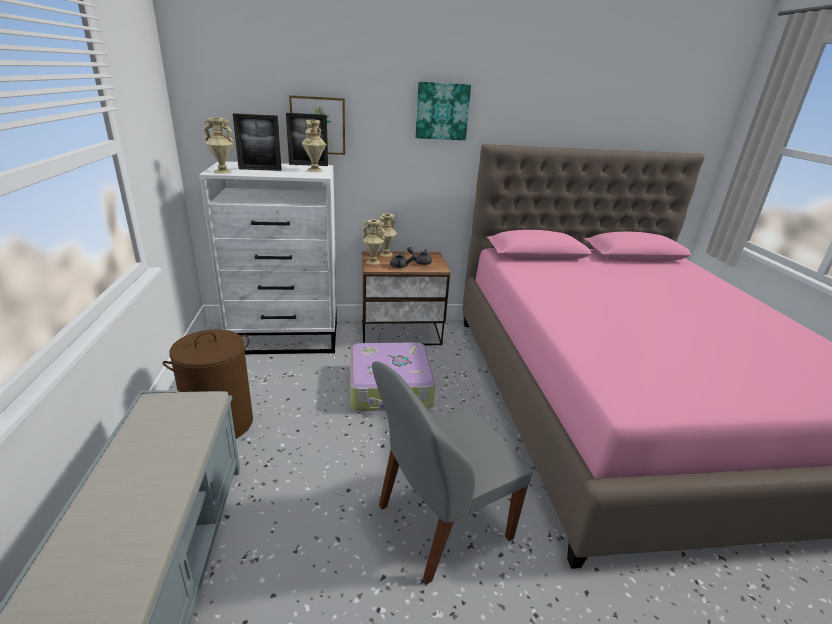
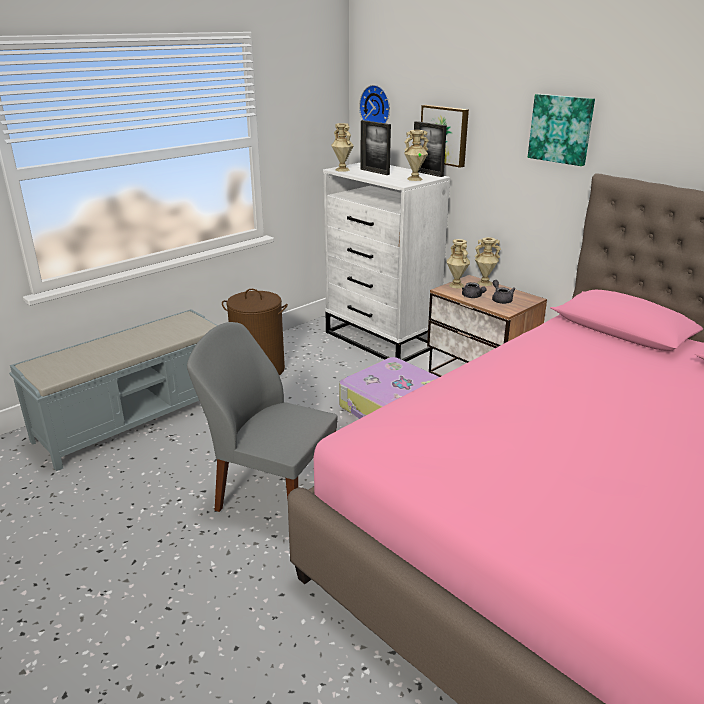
camera: 55 degrees right, 0 degrees up
none -> wall clock [359,85,390,123]

